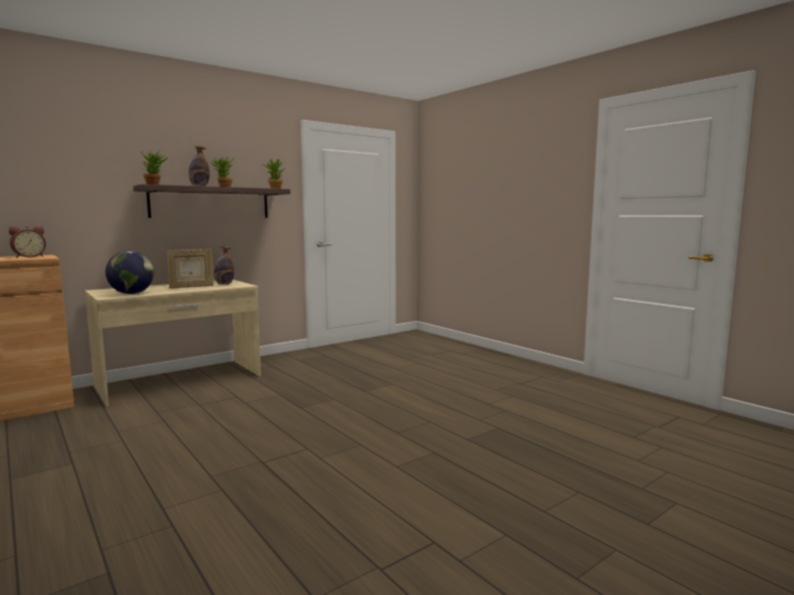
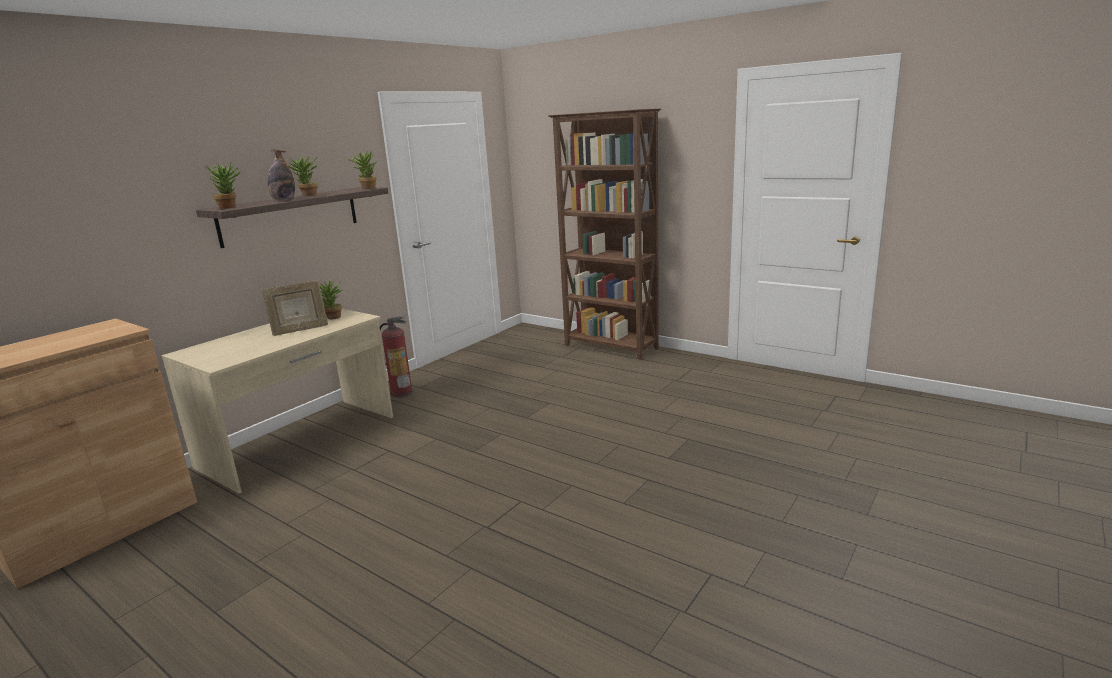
camera: 15 degrees left, 10 degrees up
alarm clock [9,226,46,258] -> none
globe [105,251,154,294] -> none
bottle [214,247,234,285] -> potted plant [319,279,343,319]
none -> fire extinguisher [380,315,413,397]
none -> brown bookcase [548,108,661,360]

